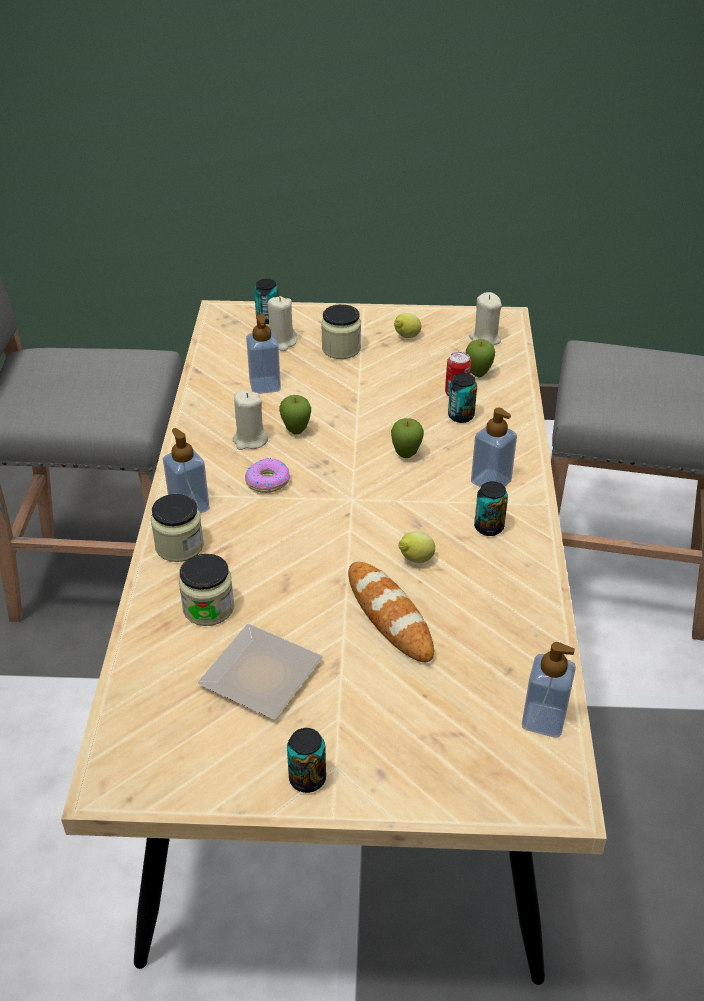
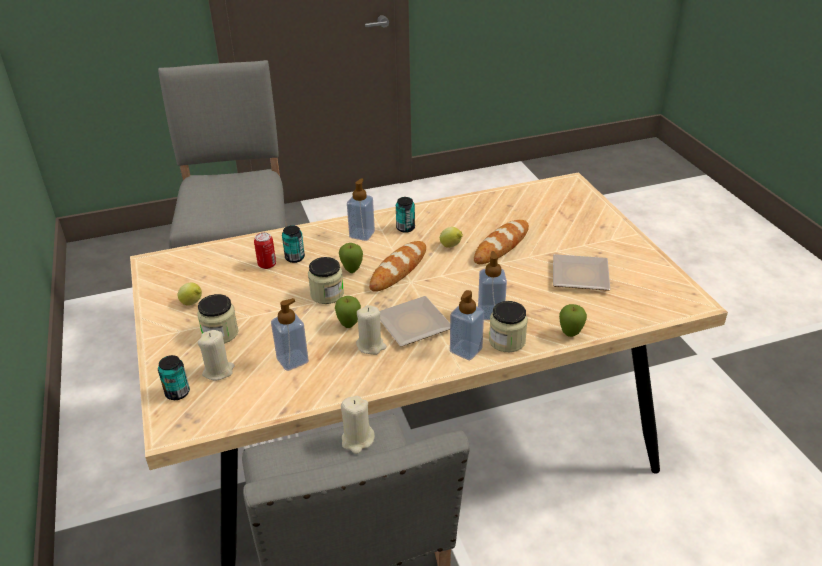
camera: 110 degrees left, 5 degrees down
jar [179,554,234,626] -> jar moved to [308,257,344,304]
donut [245,458,290,493] -> plate [379,296,450,347]
can [287,728,326,793] -> none
apple [466,339,495,377] -> apple moved to [559,304,587,337]
beige candle [469,292,502,346] -> beige candle moved to [341,396,375,454]
soap dispenser [522,642,576,738] -> soap dispenser moved to [478,251,507,320]
none -> bread [369,241,426,292]

